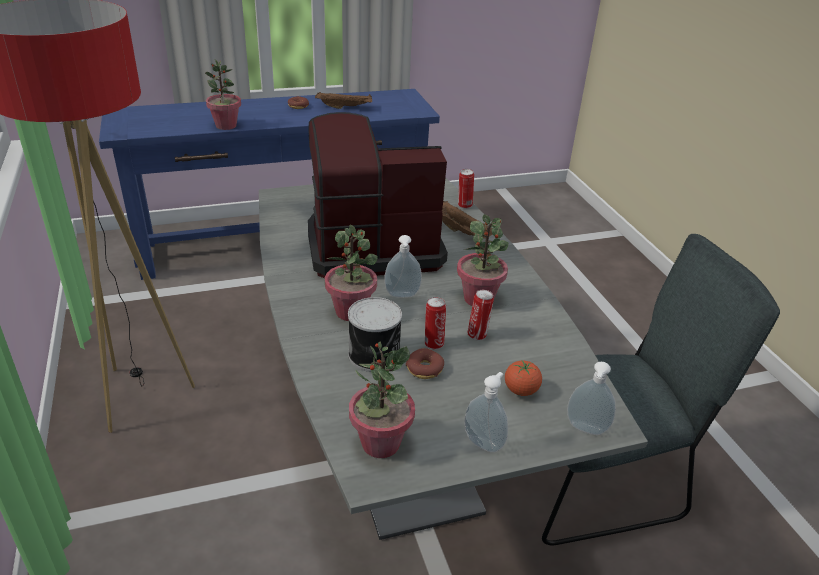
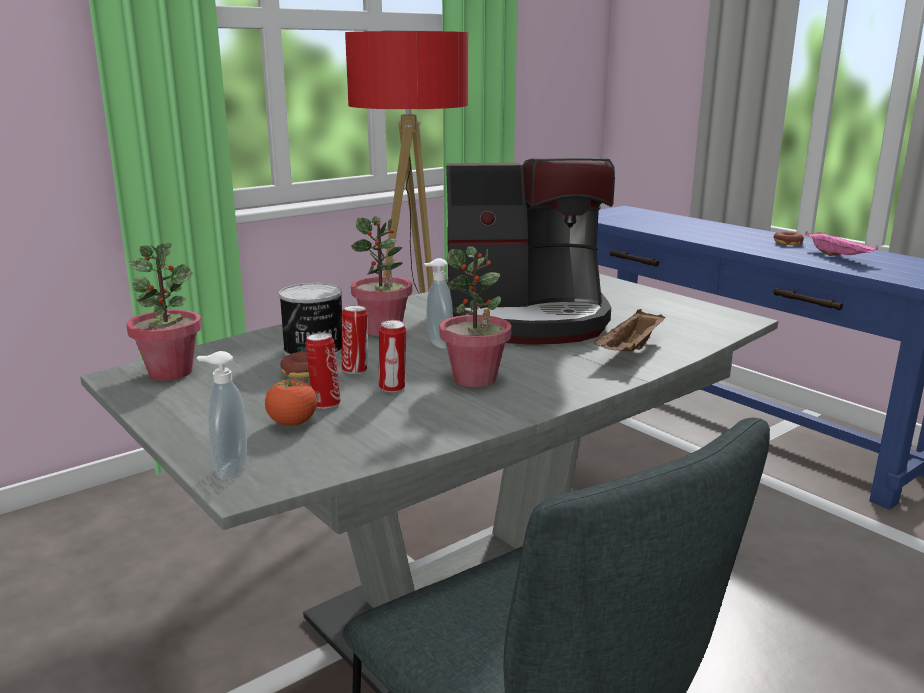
camera: 70 degrees right, 15 degrees down
potted plant [205,60,241,130] -> none
coffee machine [308,112,448,279] -> coffee machine turned 120 degrees clockwise [446,158,615,345]
brown tray [315,92,372,109] -> pink tray [805,231,878,256]
can [458,169,474,209] -> can moved to [306,333,341,409]
soap dispenser [464,372,508,453] -> none

